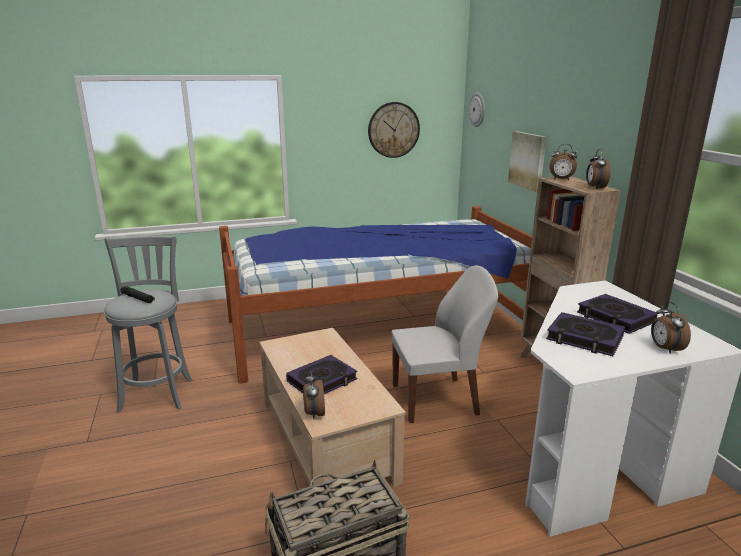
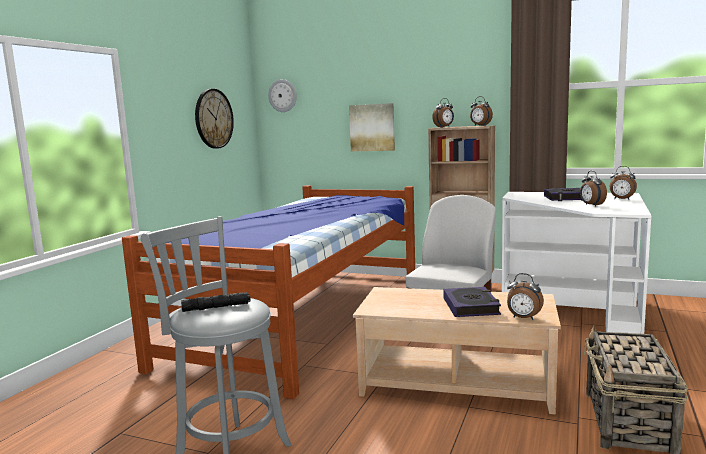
camera: 50 degrees left, 10 degrees down
book [546,312,625,356] -> alarm clock [580,171,607,207]

